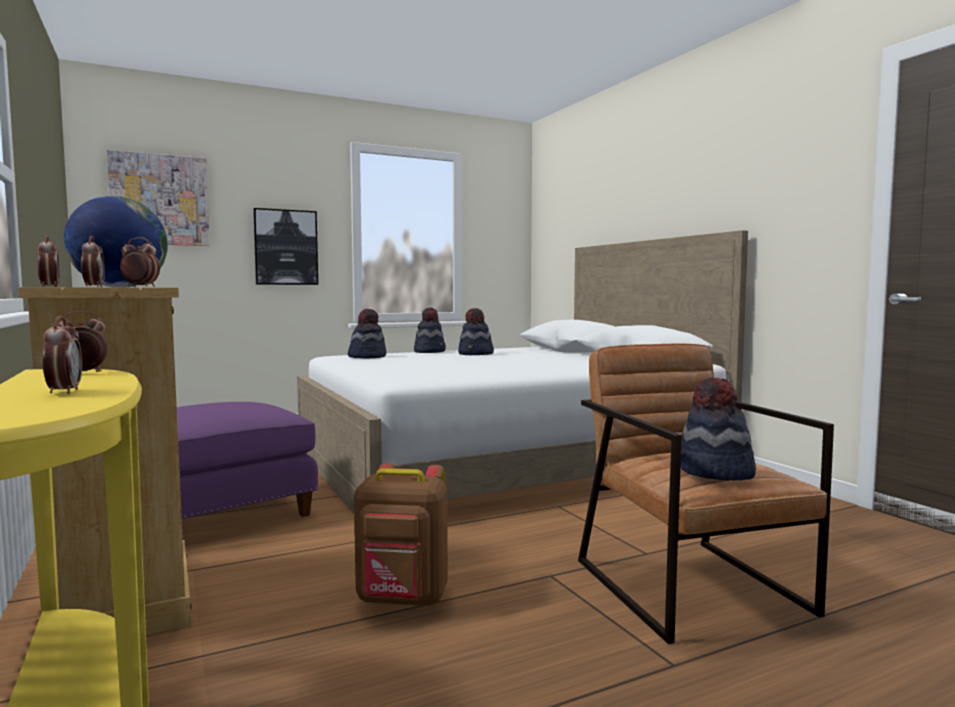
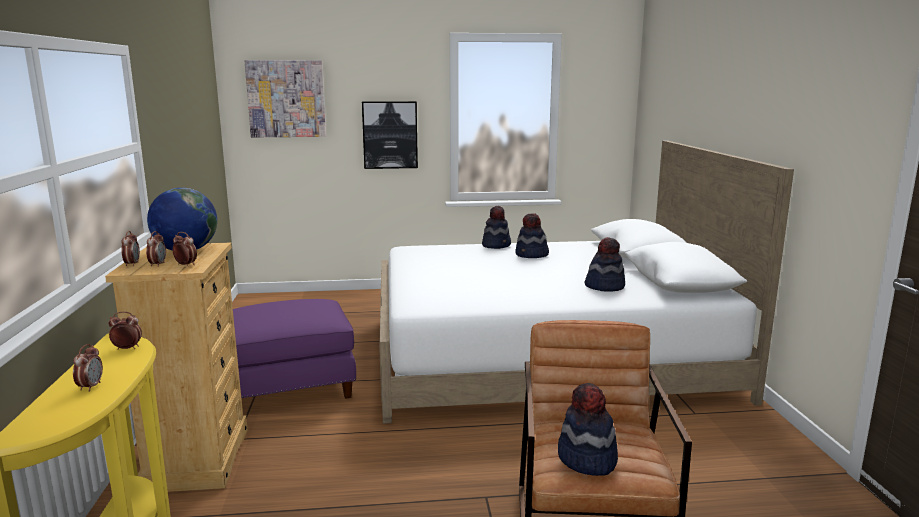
camera: 20 degrees right, 10 degrees up
hat [348,309,386,358] -> hat moved to [585,237,625,292]
brown backpack [354,463,448,607] -> none

